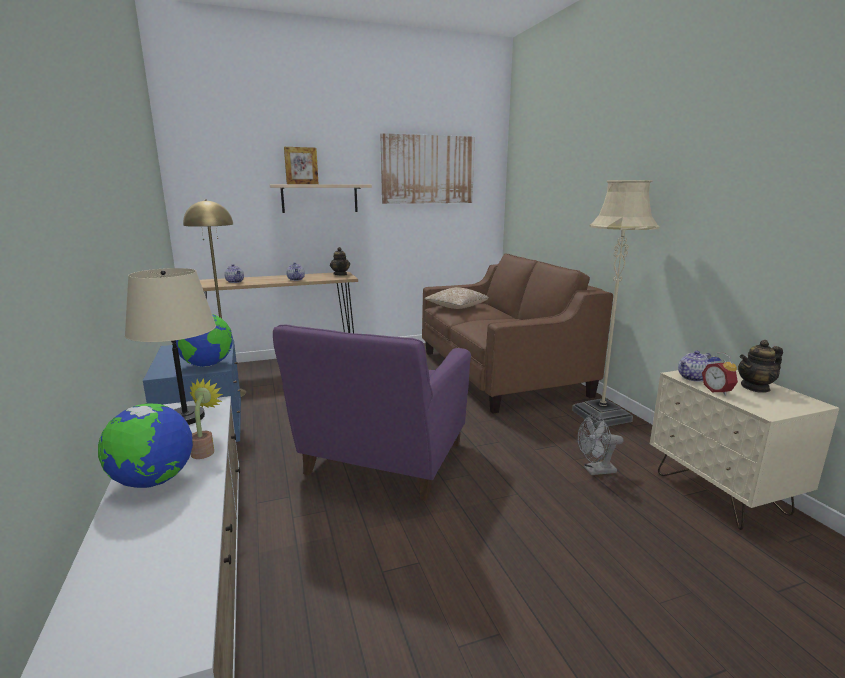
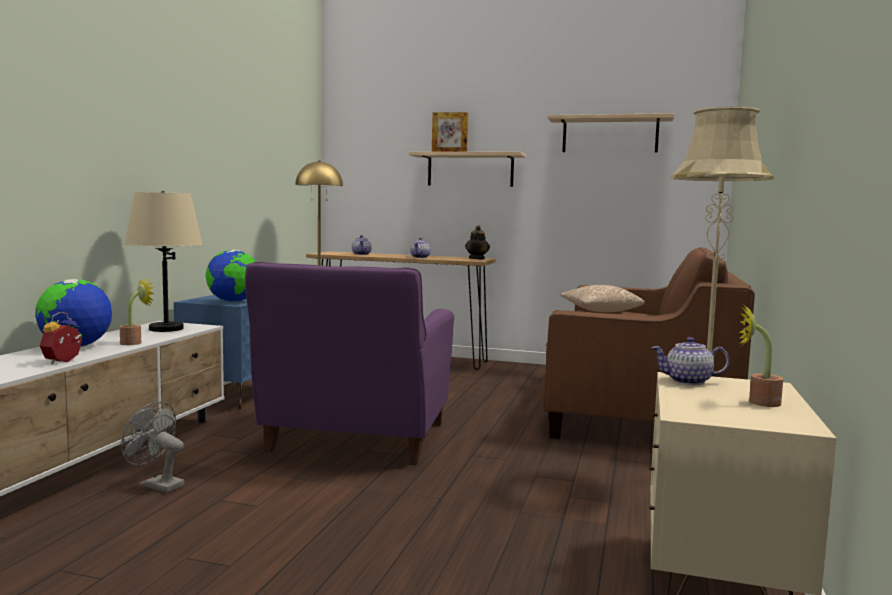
camera: 35 degrees right, 10 degrees down
purple armchair [273,325,471,501] -> purple armchair turned 45 degrees counterclockwise [245,262,454,466]
picture [380,133,475,204] -> shelf [547,113,674,152]
grey fan [578,413,623,475] -> grey fan moved to [121,401,184,493]
alarm clock [702,353,738,396] -> alarm clock moved to [40,312,82,364]
teapot [738,340,783,393] -> potted plant [739,306,783,407]

